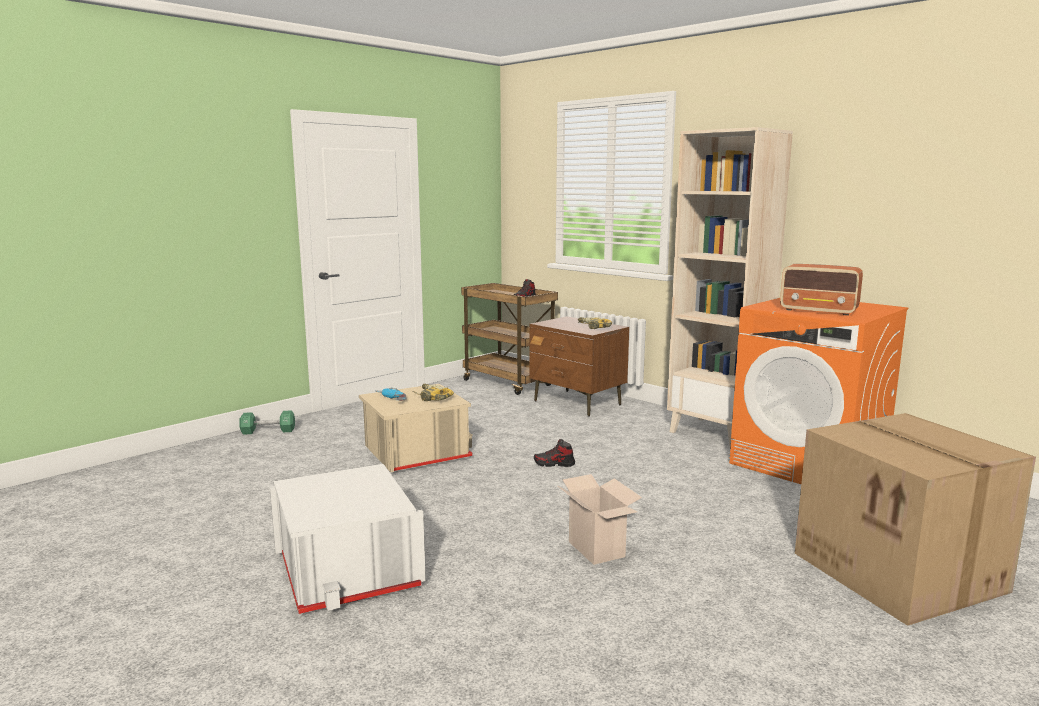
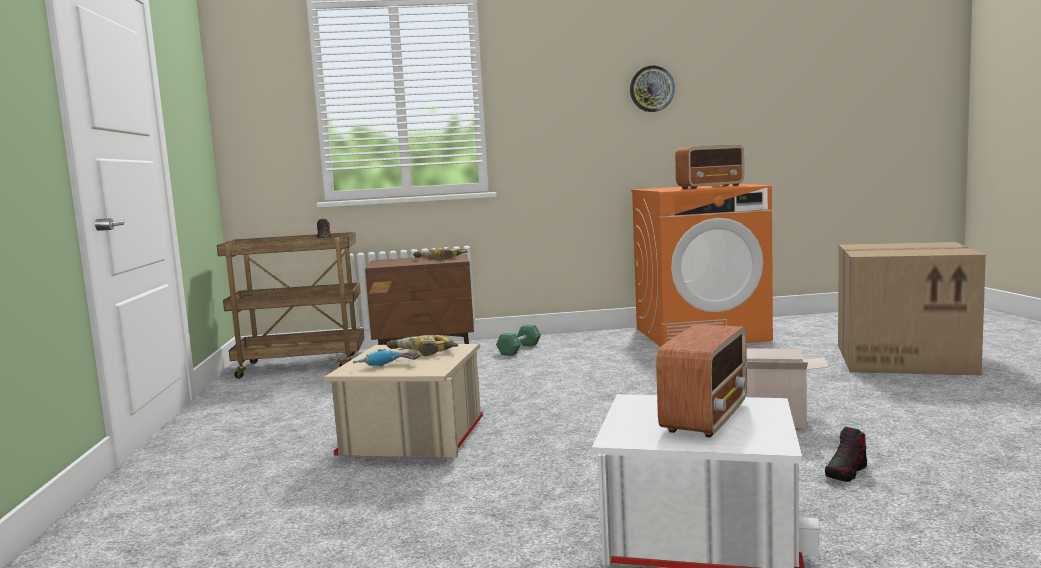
camera: 50 degrees left, 5 degrees down
green dumbbell [239,410,295,435] -> green dumbbell moved to [496,325,541,356]
shoe [534,439,575,467] -> shoe moved to [825,426,867,482]
beige bookcase [667,127,793,449] -> none
none -> wall clock [630,65,675,112]
none -> radio [656,324,747,438]

